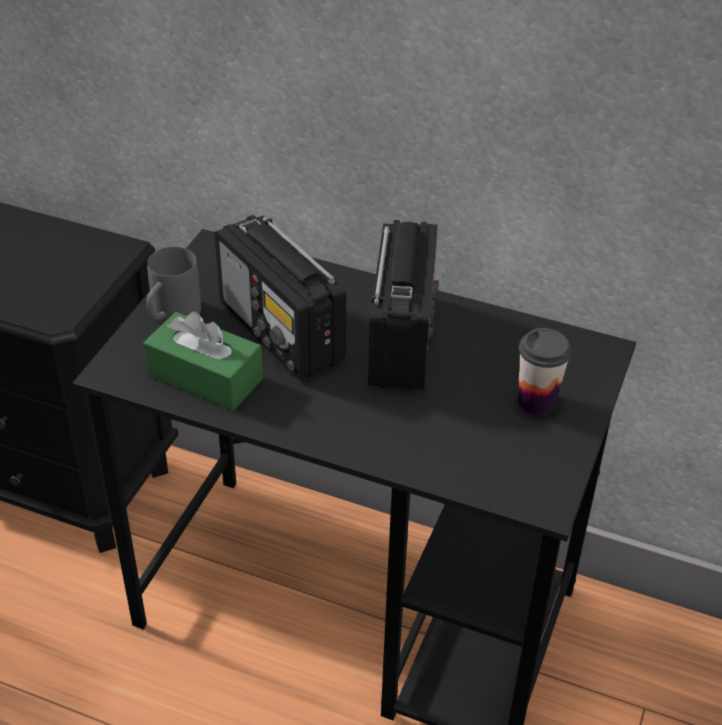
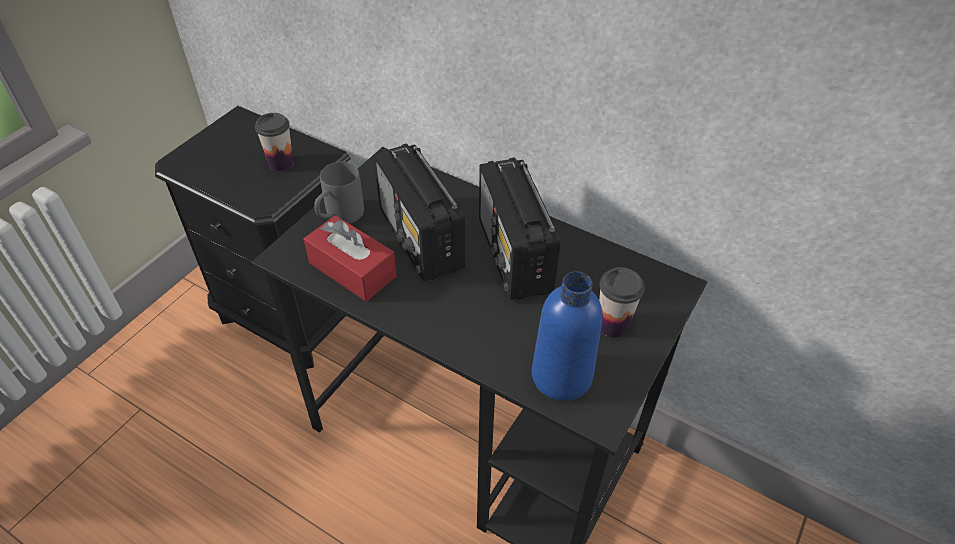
camera: 10 degrees right, 5 degrees up
green tissue box [143,312,263,411] -> red tissue box [304,215,397,301]
radio [368,220,439,390] -> radio turned 150 degrees clockwise [479,157,560,300]
none -> cup [255,113,293,171]
none -> blue bottle [532,272,603,401]

